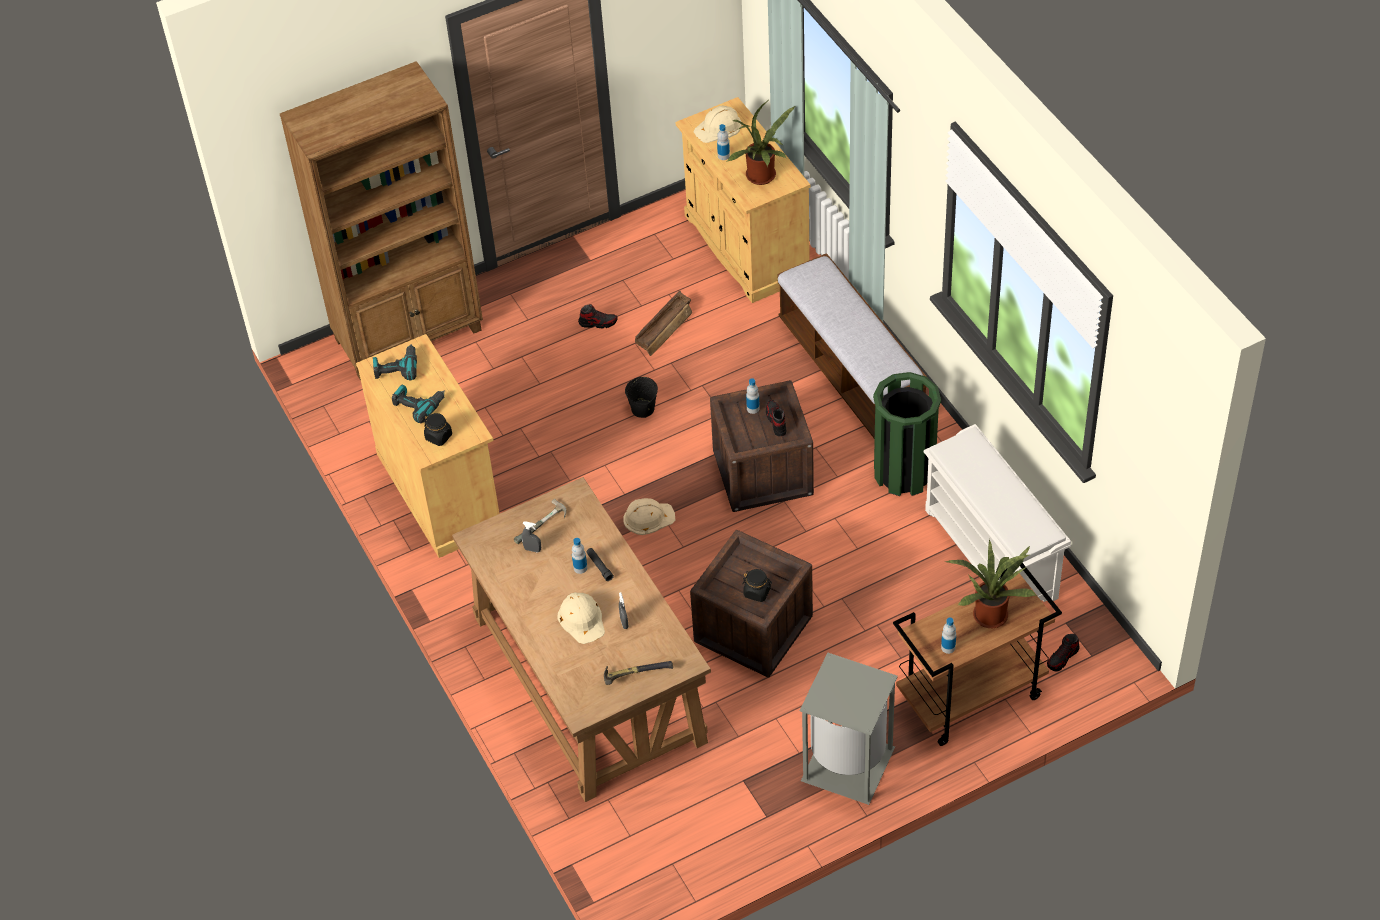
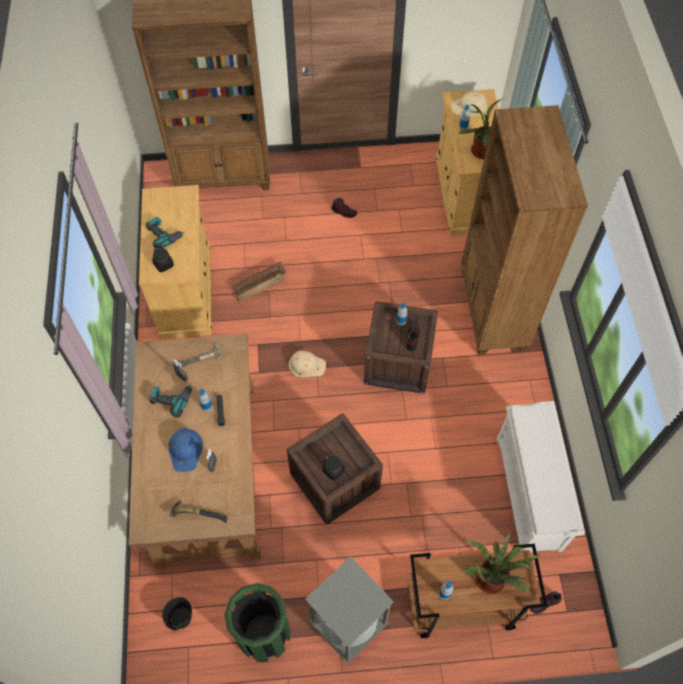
camera: 20 degrees right, 10 degrees up
power drill [373,344,417,381] -> power drill moved to [149,384,192,418]
beige hard hat [557,592,605,644] -> blue hard hat [169,428,203,472]
black bucket [625,377,658,418] -> black bucket moved to [162,597,192,631]
crate [635,291,692,356] -> crate moved to [233,262,286,302]
bench [778,253,928,439] -> brown bookcase [461,105,588,355]
green trash can [873,372,941,496] -> green trash can moved to [224,583,290,662]

